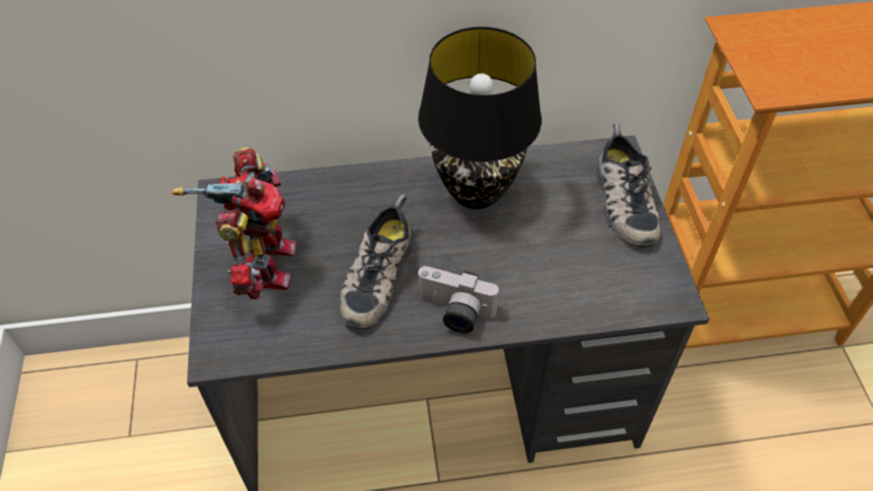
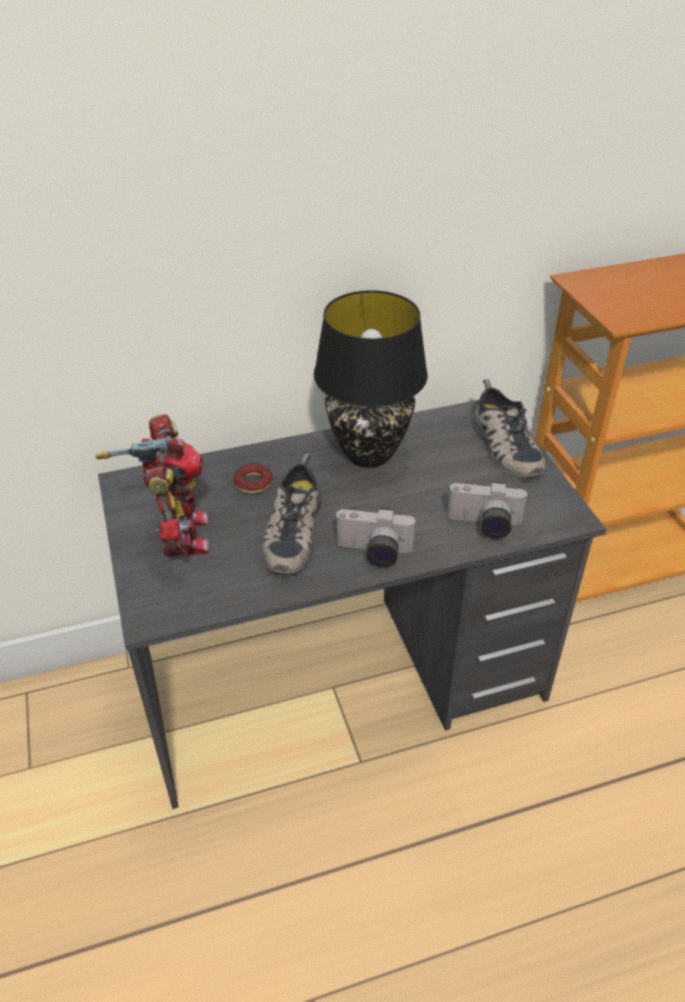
camera: 10 degrees left, 10 degrees down
none -> donut [234,463,273,493]
none -> camera [447,481,528,538]

